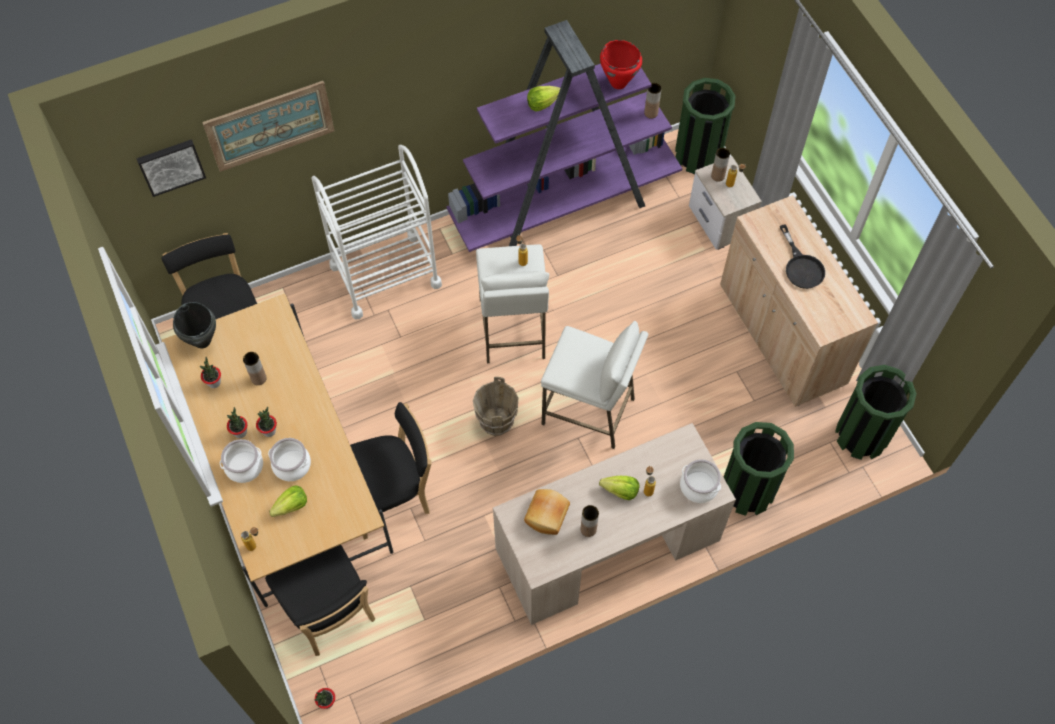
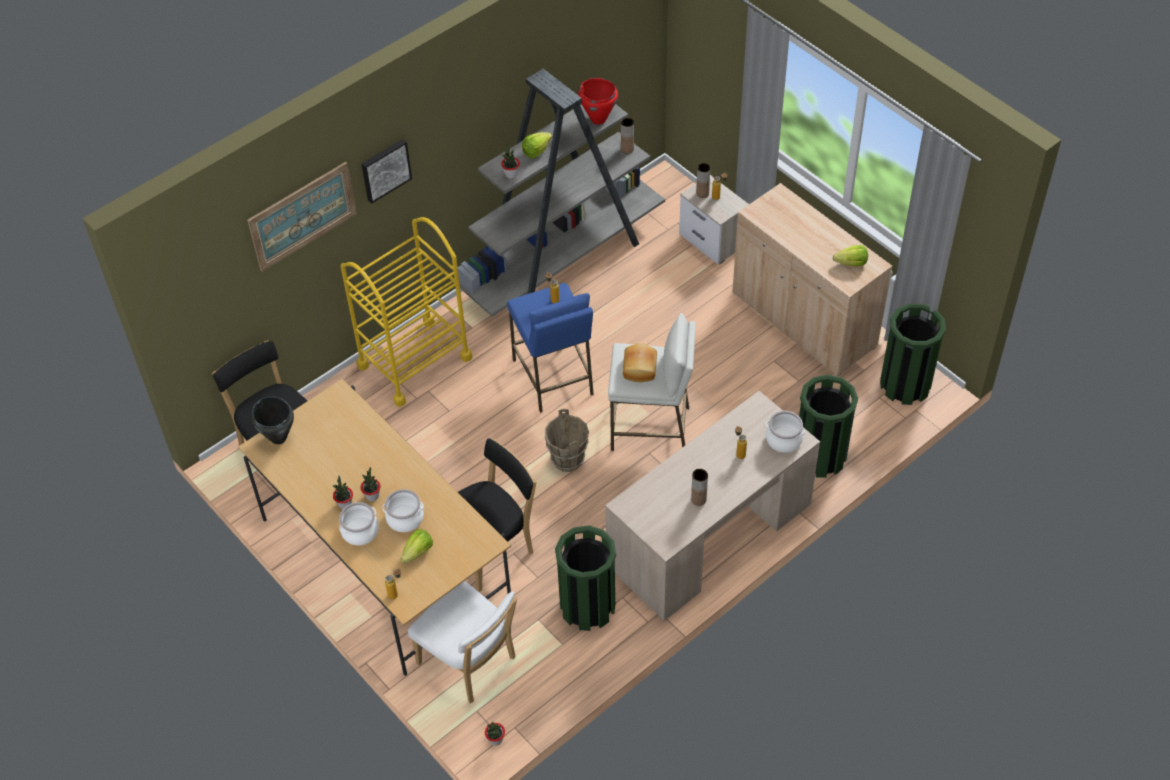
camera: 15 degrees left, 10 degrees down
picture [137,139,206,197] -> picture moved to [361,139,412,204]
potted plant [200,357,221,388] -> potted plant moved to [501,144,520,179]
brown vase [243,352,267,385] -> none
black chair [265,545,375,656] -> white chair [408,581,517,703]
white cart [312,145,442,320] -> yellow cart [340,217,472,407]
purple bookcase [446,20,682,252] -> grey bookcase [458,69,665,317]
white stool [476,244,549,363] -> blue stool [507,283,594,413]
bread [524,489,570,535] -> bread moved to [623,343,657,382]
lettuce [599,476,640,500] -> lettuce moved to [833,245,868,266]
green trash can [675,78,735,174] -> green trash can moved to [555,525,616,631]
black frying pan [780,224,825,289] -> none

